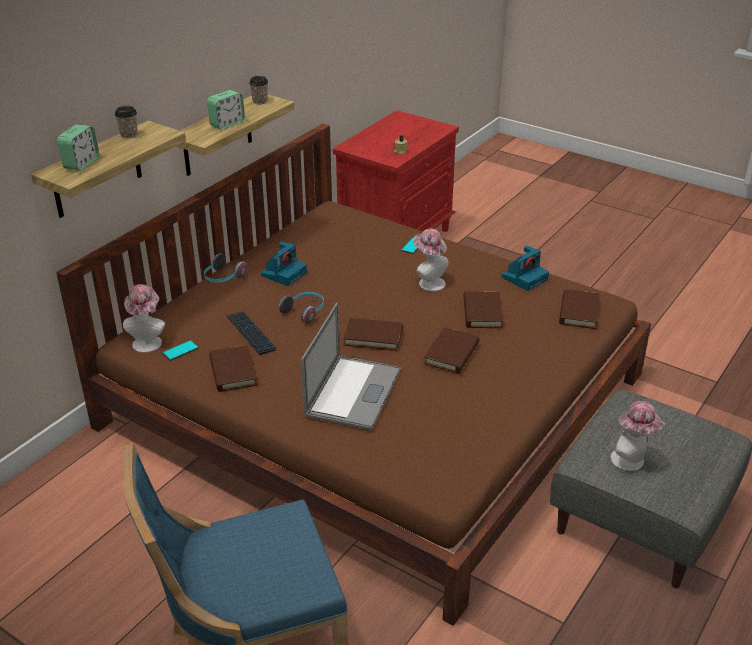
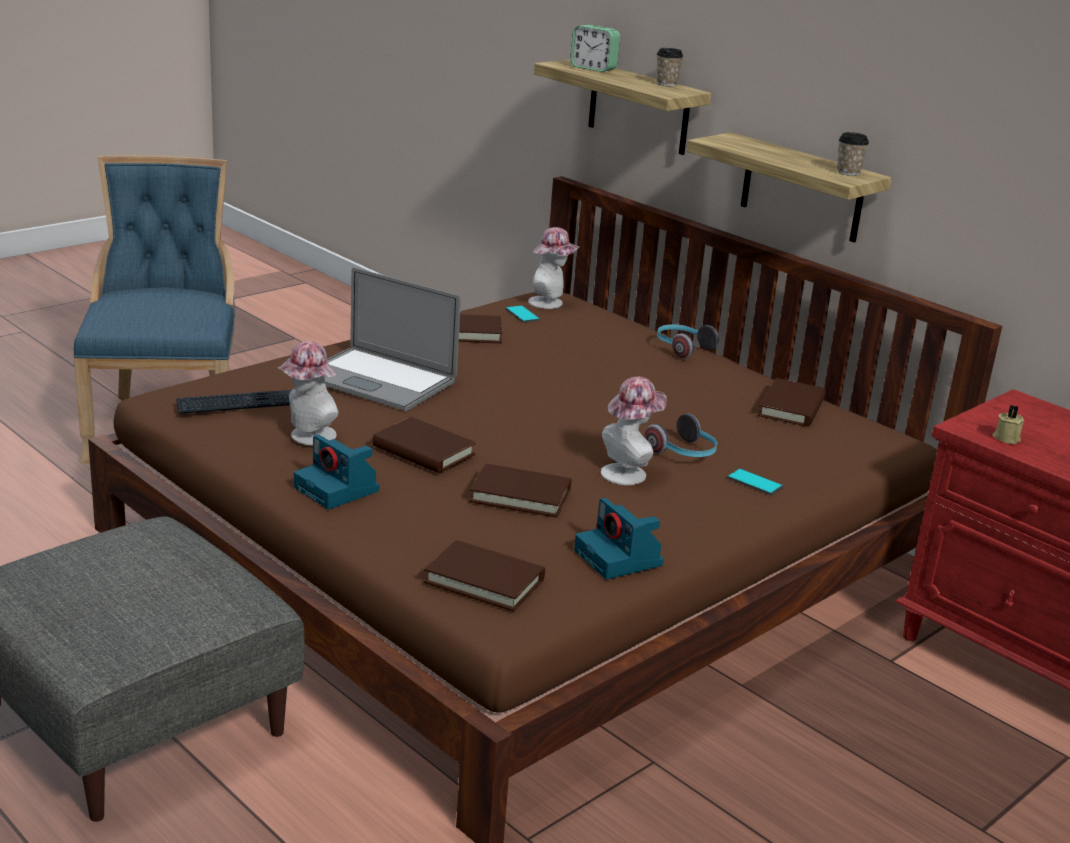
camera: 100 degrees right, 10 degrees down
alarm clock [207,90,245,130] -> none
keyboard [227,311,276,355] -> keyboard moved to [176,390,291,414]
camera [261,242,307,286] -> camera moved to [294,434,379,509]
headphones [279,292,324,324] -> headphones moved to [645,413,717,457]
brown book [343,318,403,351] -> brown book moved to [758,378,826,427]
hat [610,401,665,471] -> hat moved to [277,341,338,445]

